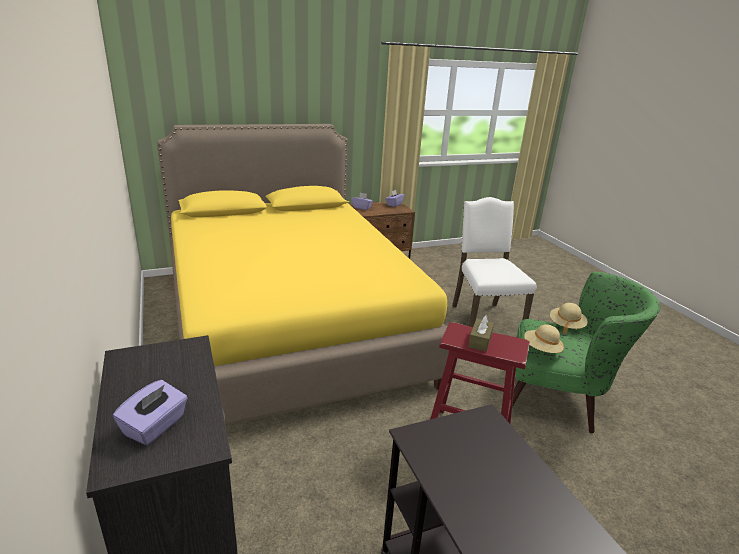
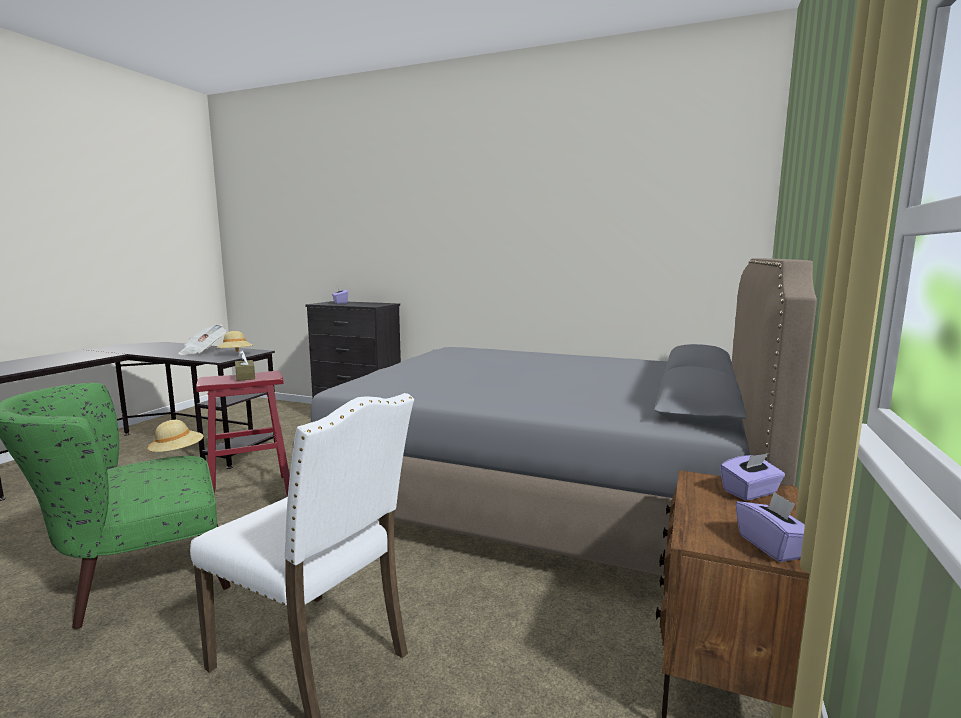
camera: 135 degrees right, 15 degrees down
yellow bed [157,124,449,425] -> grey bed [293,258,817,576]
beige hat [550,303,588,334] -> beige hat moved to [217,331,253,352]
none -> newspaper [178,324,227,355]

